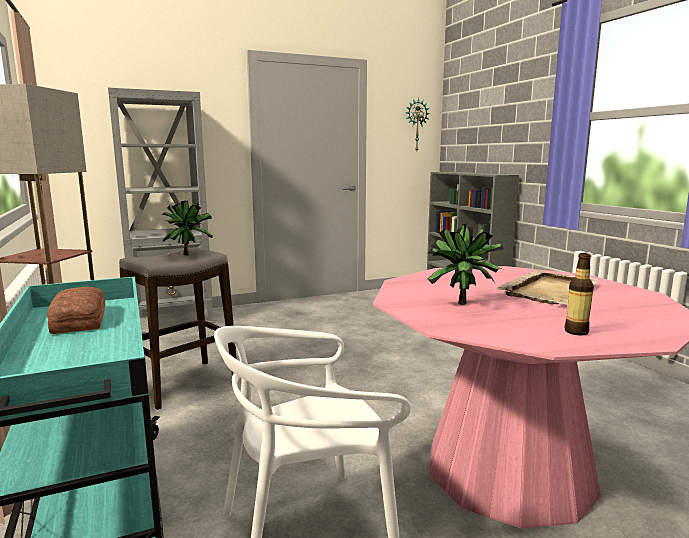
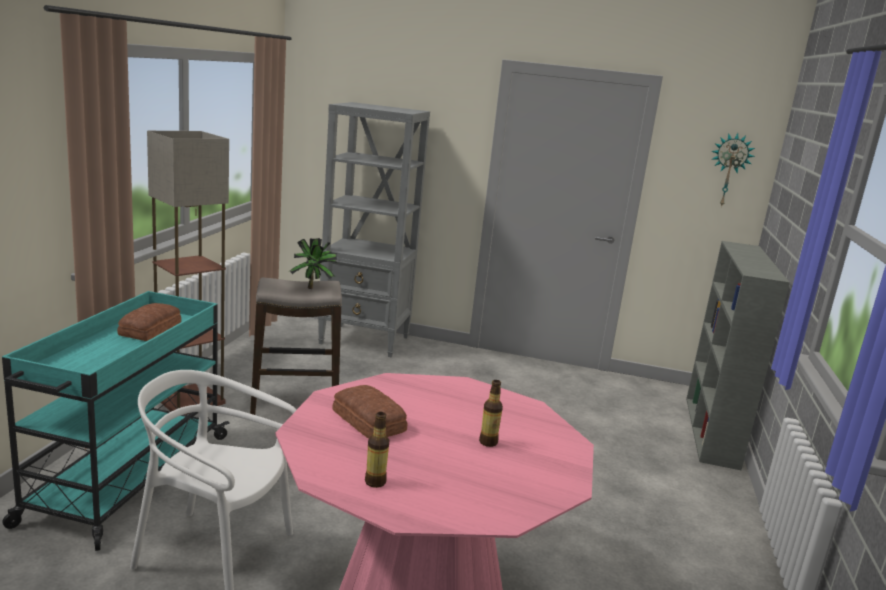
camera: 35 degrees right, 5 degrees up
potted plant [426,224,504,305] -> bread [332,385,407,439]
beige tray [495,270,600,305] -> bottle [479,380,503,447]

